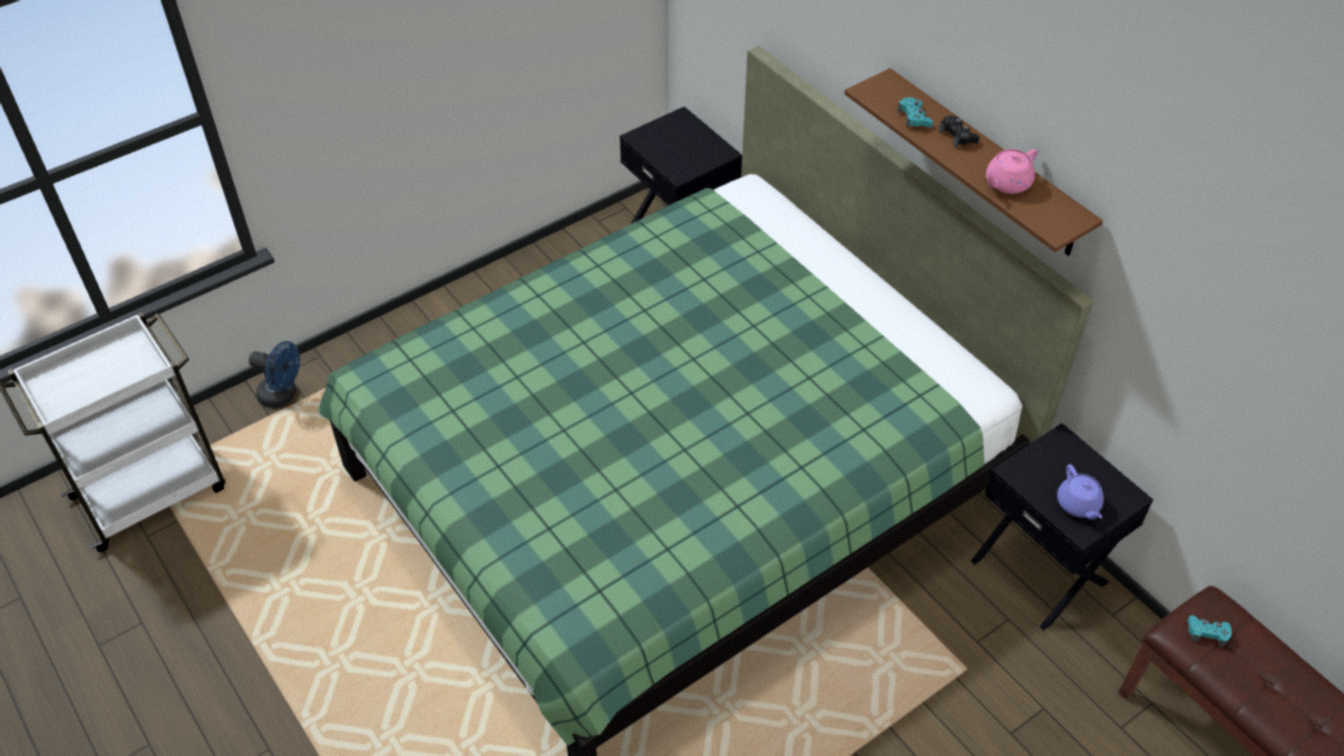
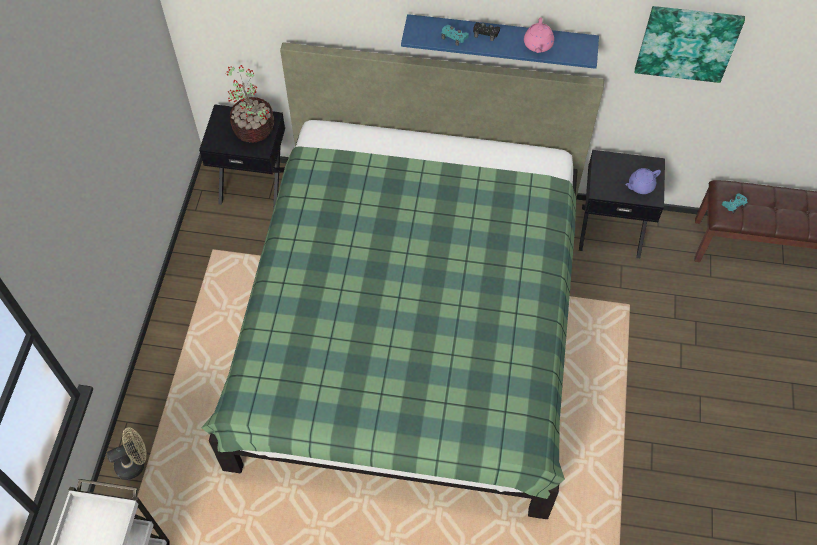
camera: 45 degrees left, 10 degrees up
blue fan [249,341,300,408] -> beige fan [107,427,147,480]
brown shelf [844,68,1103,256] -> blue shelf [401,14,599,69]
purple teapot [1057,464,1104,520] -> purple teapot turned 120 degrees clockwise [625,168,661,194]
none -> potted plant [225,65,274,143]
none -> picture [635,6,745,83]

